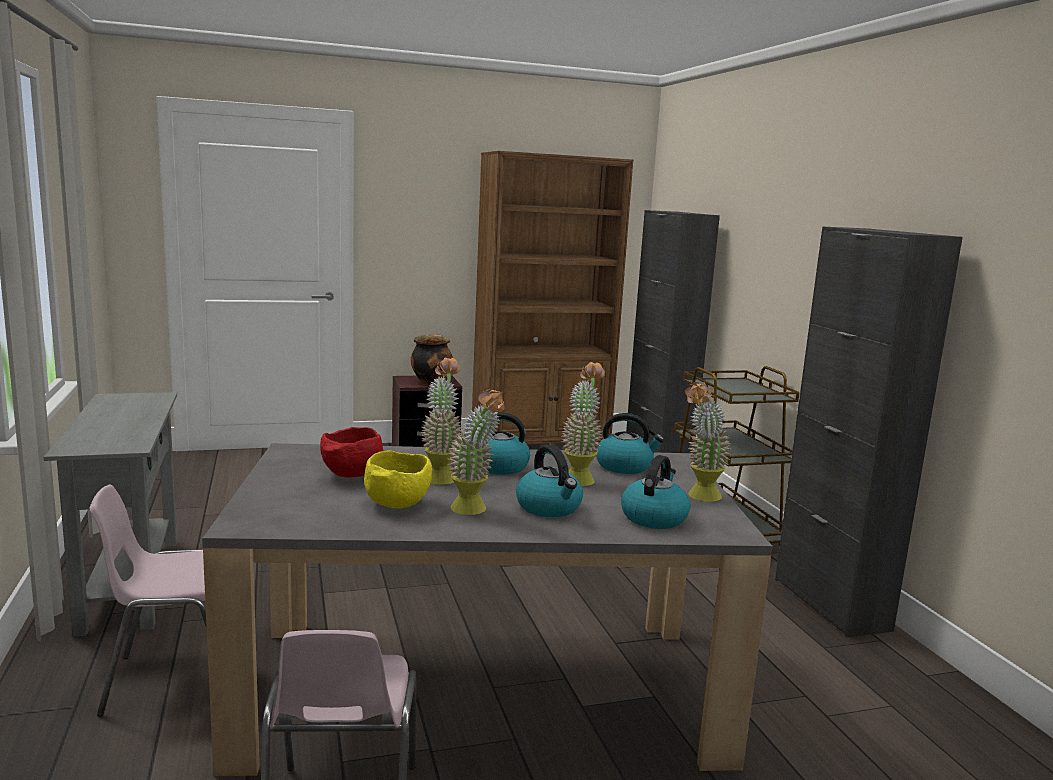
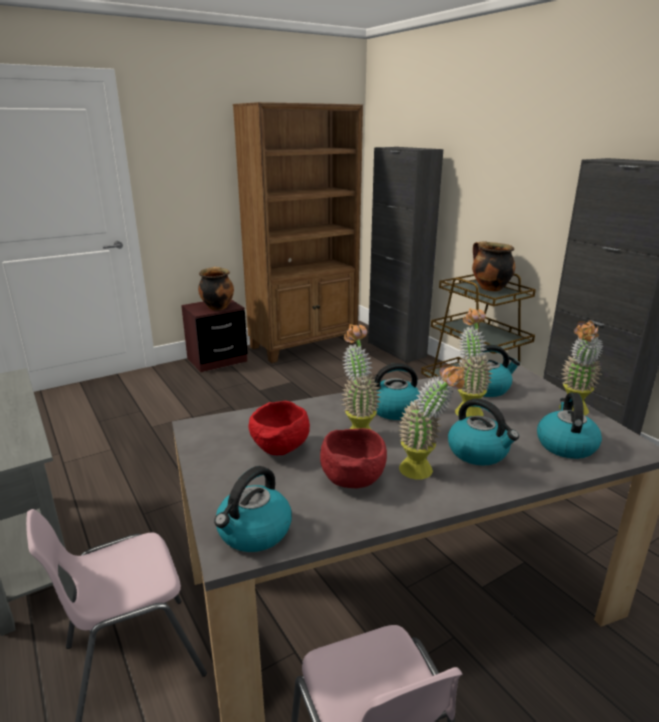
camera: 15 degrees left, 10 degrees up
yellow bowl [364,451,432,509] -> red bowl [320,428,387,488]
none -> kettle [214,466,292,552]
none -> cooking pot [472,241,515,292]

